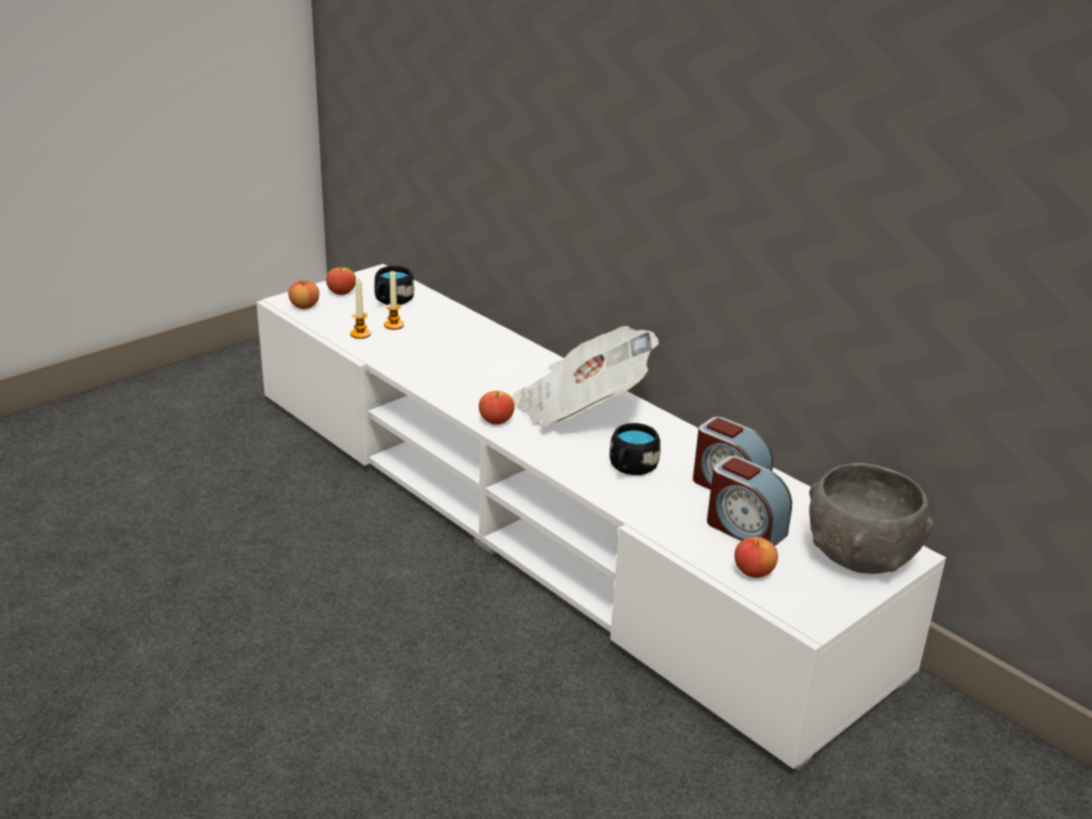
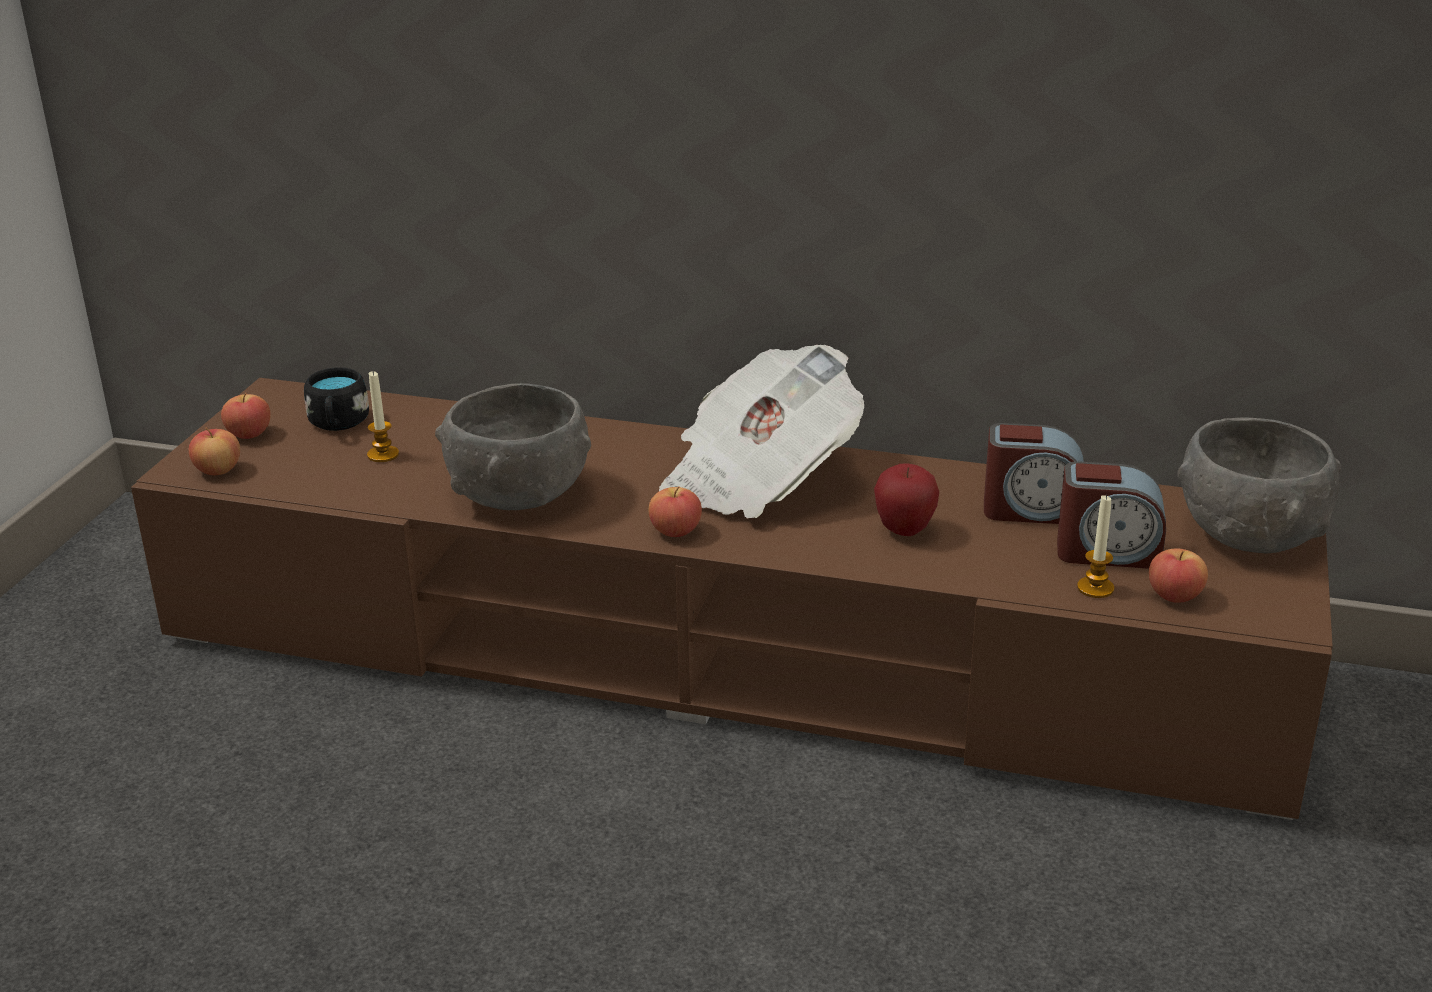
camera: 30 degrees left, 0 degrees up
white tv stand [256,264,946,770] -> brown tv stand [131,378,1333,820]
candle [350,278,371,339] -> candle moved to [1077,494,1114,598]
black mug [610,423,661,475] -> apple [874,463,939,536]
none -> grey bowl [435,383,591,510]

